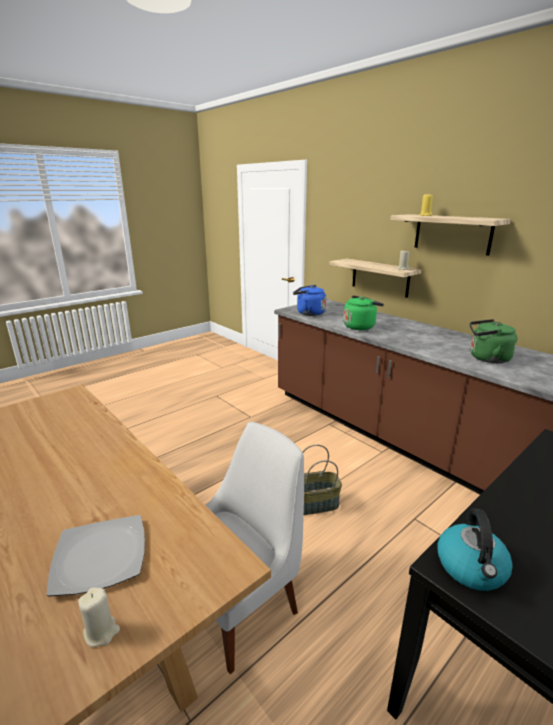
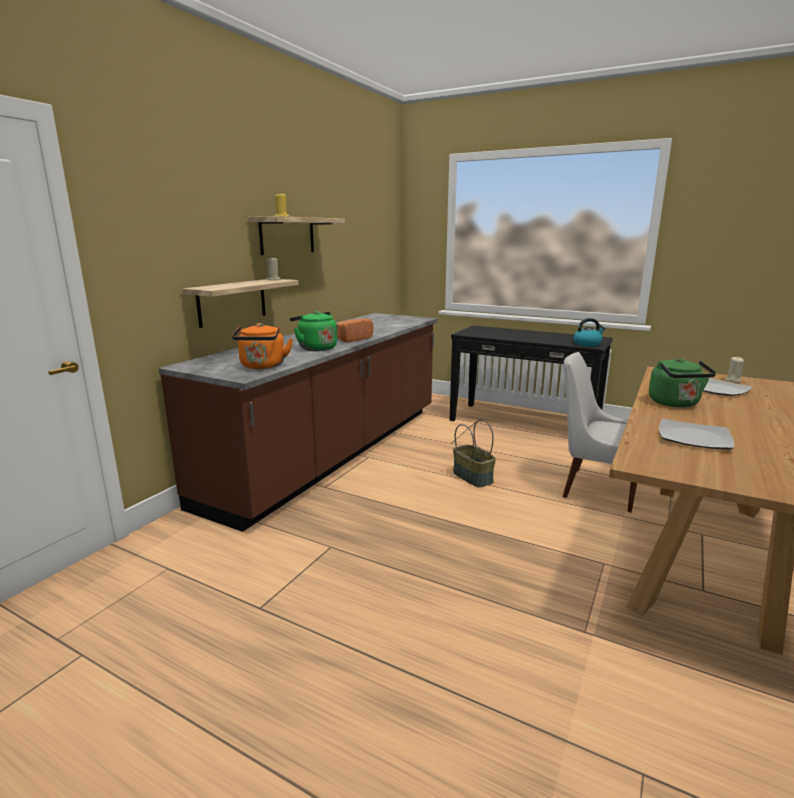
camera: 110 degrees left, 5 degrees down
blue kettle [293,285,326,316] -> orange kettle [232,323,293,369]
green kettle [470,319,517,363] -> green kettle moved to [649,358,716,407]
none -> bread [336,319,373,342]
none -> plate [659,419,734,449]

